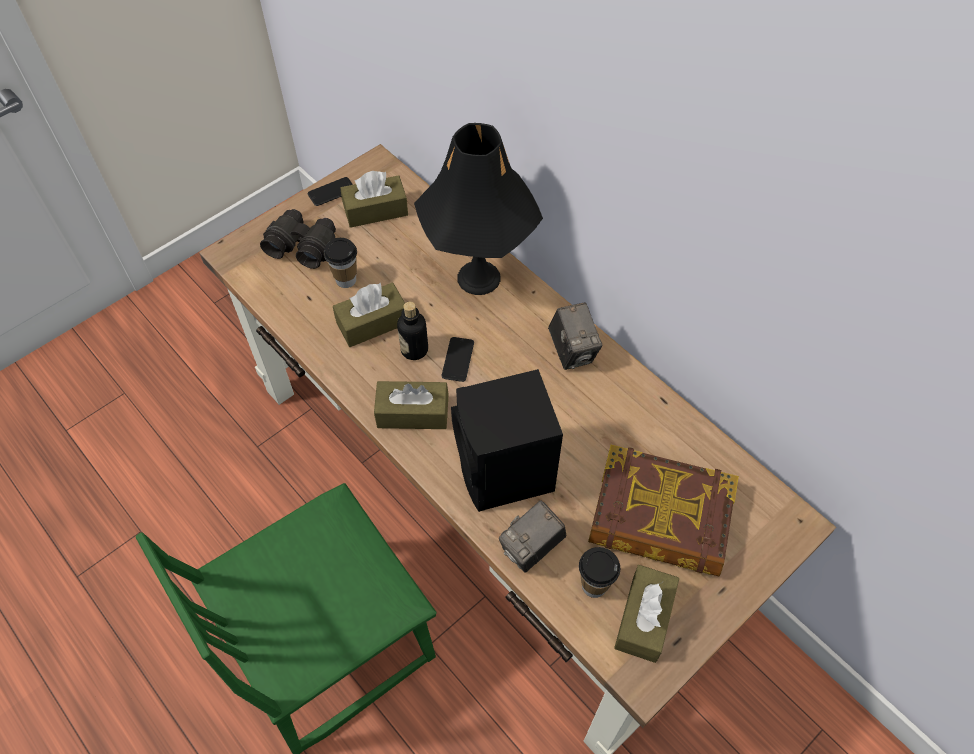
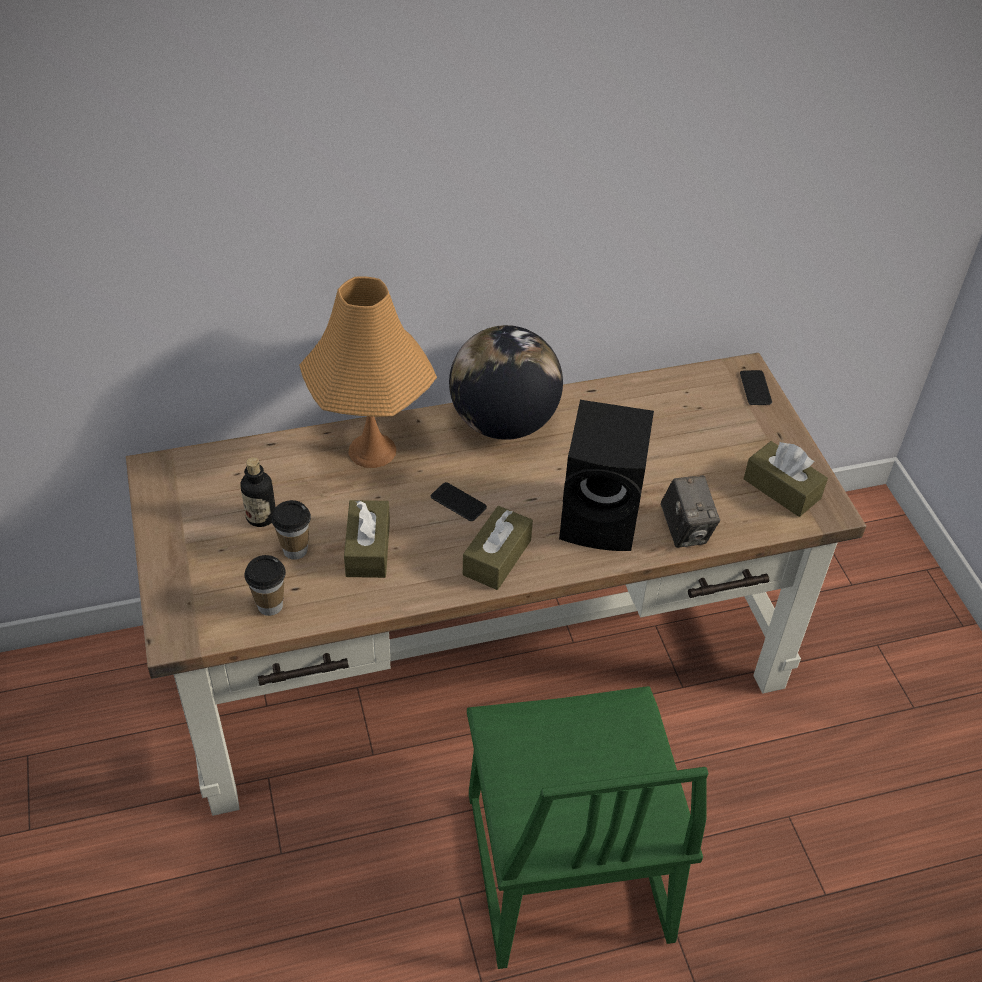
camera: 65 degrees left, 10 degrees down
black binoculars [260,209,336,269] -> none
phone [308,177,353,206] -> phone moved to [740,370,772,405]
brown tissue box [340,171,408,228] -> none
bottle [397,302,428,360] -> bottle moved to [240,457,276,527]
black table lamp [414,123,543,295] -> orange table lamp [299,276,437,468]
camera [548,302,602,370] -> globe [449,325,563,440]
cup [579,547,620,598] -> cup moved to [244,555,286,616]
book [588,445,739,576] -> none

